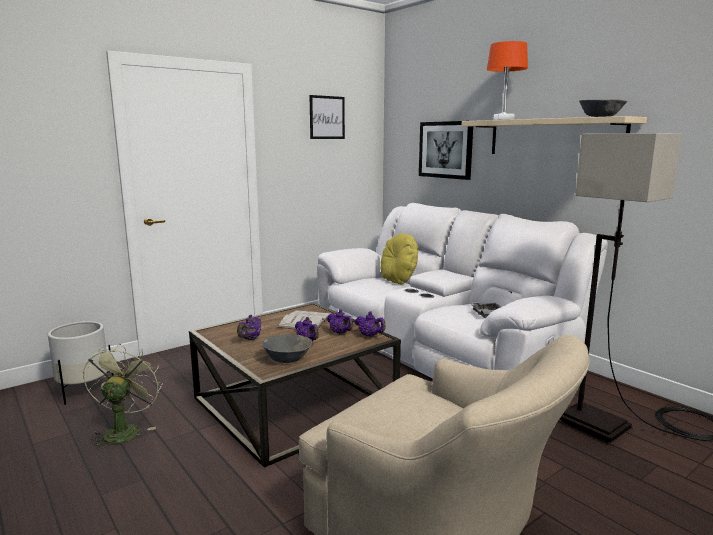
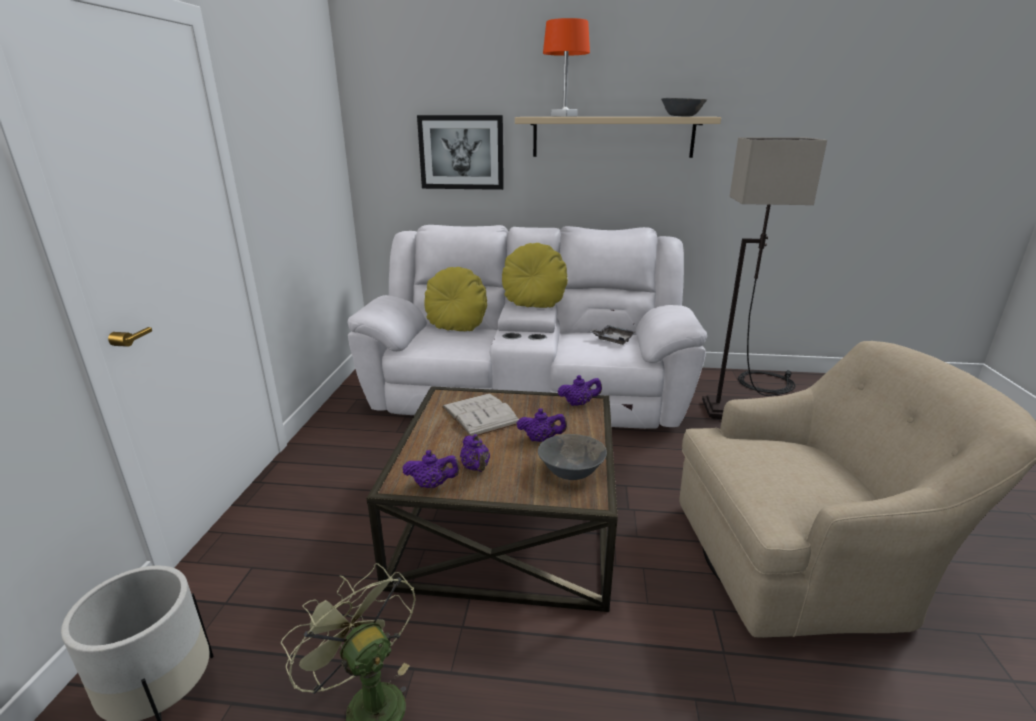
camera: 45 degrees left, 10 degrees up
picture [310,95,345,139] -> none
purple teapot [327,309,353,334] -> purple teapot moved to [402,450,460,488]
none -> yellow pillow [502,243,568,308]

